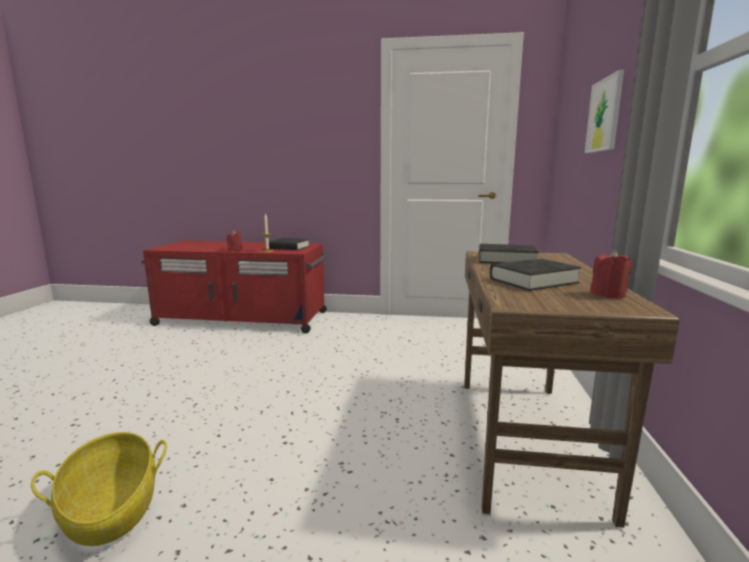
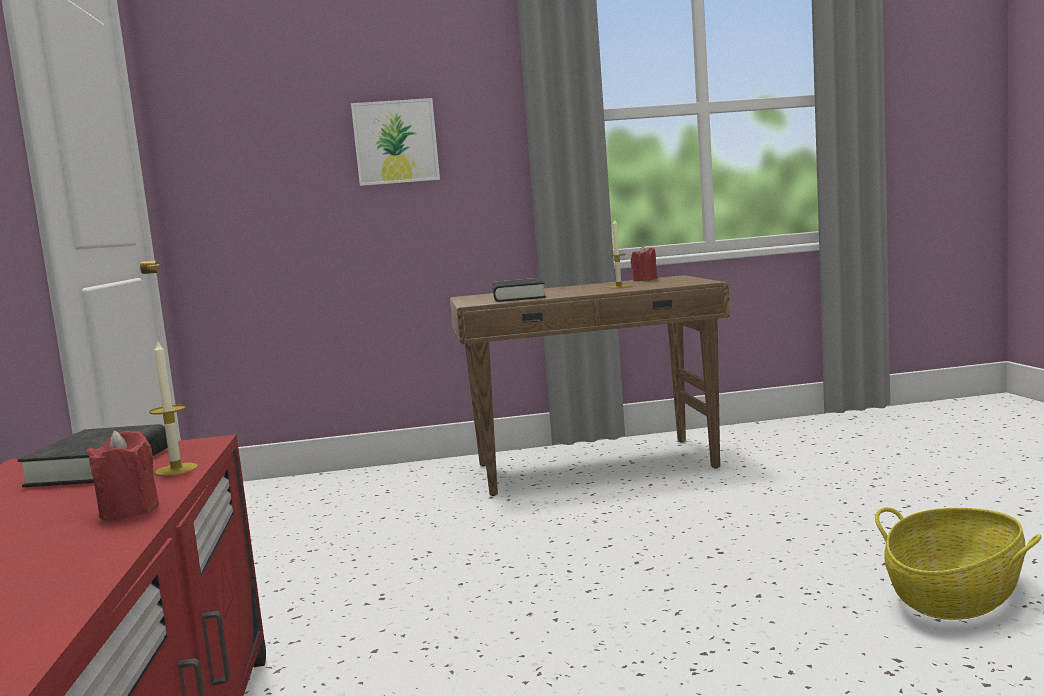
camera: 105 degrees left, 5 degrees down
black book [490,259,581,291] -> candle [608,218,629,288]

